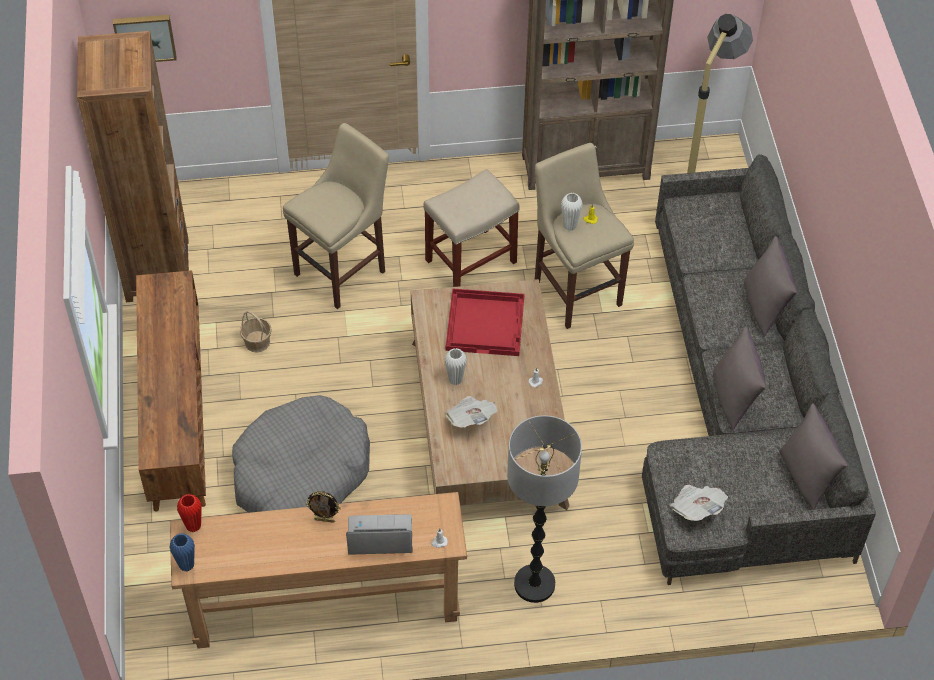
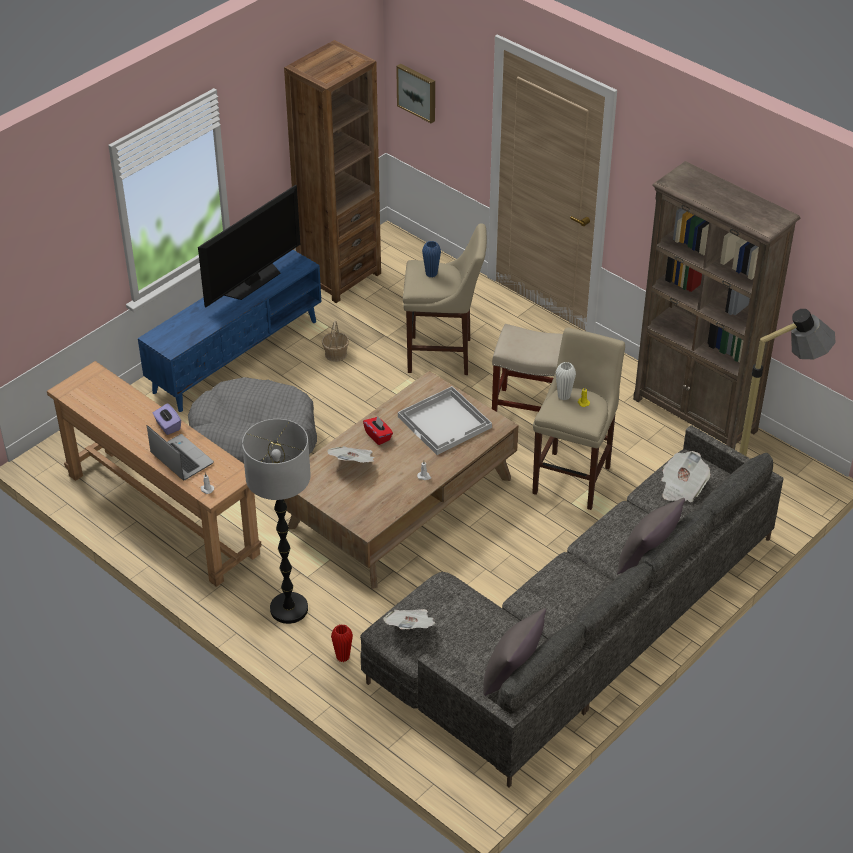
camera: 50 degrees right, 10 degrees down
brown tv stand [136,270,206,512] -> blue tv stand [138,250,321,412]
blue vase [169,533,195,571] -> blue vase moved to [422,241,441,277]
red vase [177,494,202,532] -> red vase moved to [331,624,353,662]
picture frame [305,491,341,523] -> purple tissue box [153,403,181,435]
white vase [445,348,467,385] -> red tissue box [363,416,393,445]
red tray [446,288,525,356] -> white tray [398,386,492,455]
grey pillow [713,326,766,430] -> none
none -> television [198,185,300,308]
none -> newspaper [661,451,710,502]

